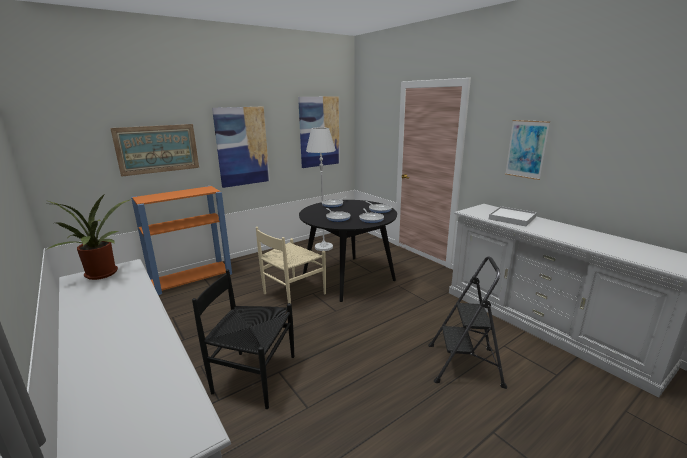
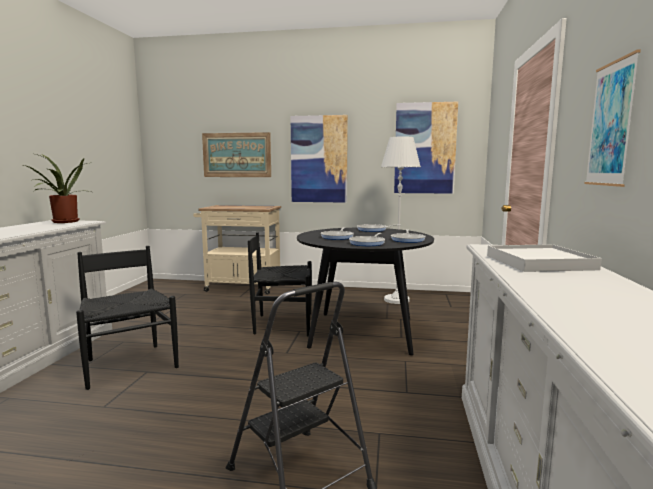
camera: 45 degrees right, 10 degrees down
orange bookcase [131,186,232,295] -> beige cart [193,205,281,295]
beige chair [256,227,326,303] -> black chair [248,232,312,336]

